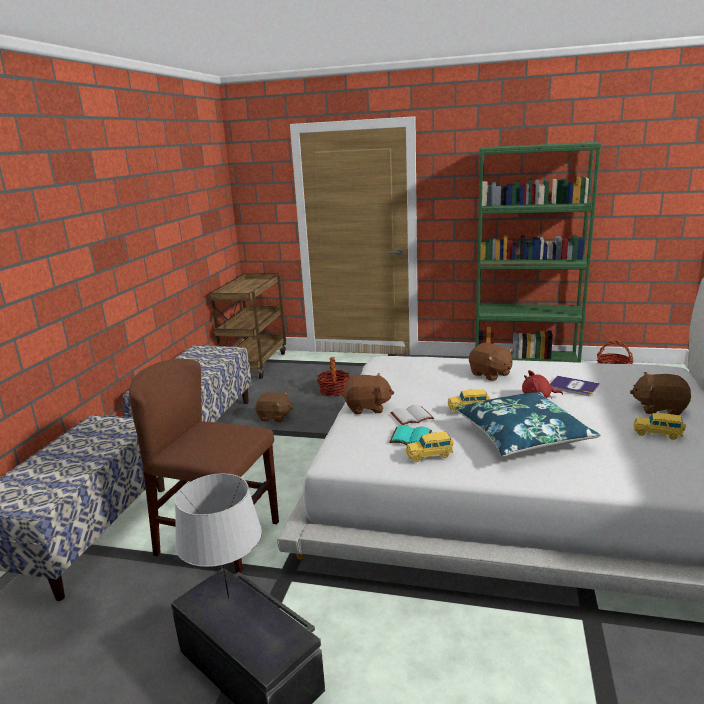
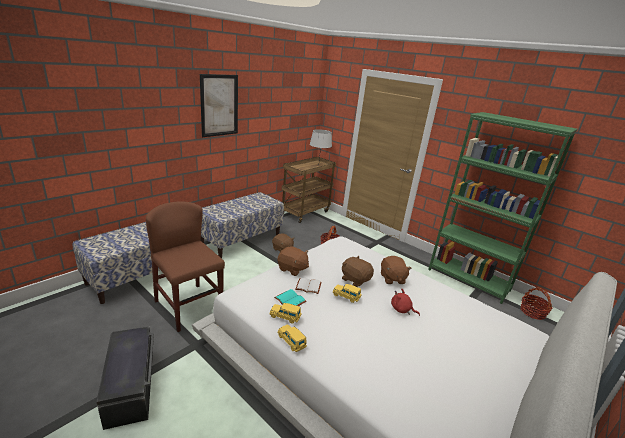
camera: 25 degrees right, 5 degrees up
grey table lamp [175,473,262,599] -> grey table lamp moved to [310,129,332,160]
blue pillow [454,392,601,457] -> none
book [550,376,600,396] -> none
brown plush toy [630,372,691,415] -> brown plush toy moved to [342,256,374,287]
yellow toy car [633,413,686,440] -> yellow toy car moved to [278,324,307,352]
none -> picture [200,74,238,137]

